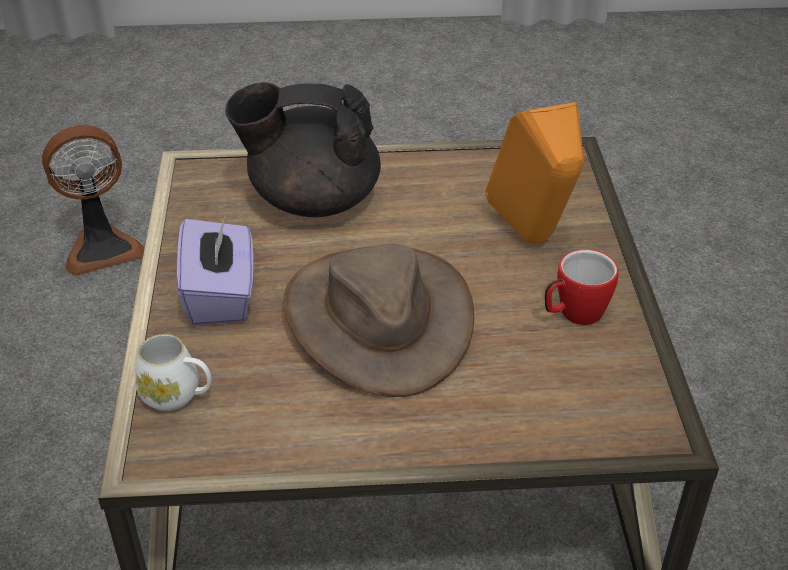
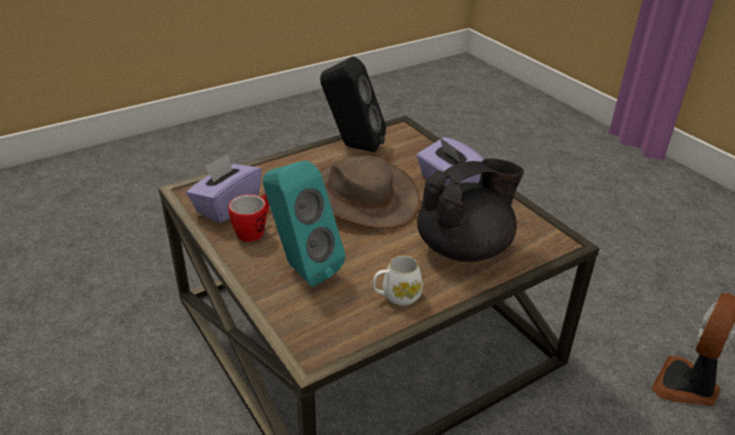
camera: 150 degrees right, 5 degrees down
white mug [135,334,212,411] -> white mug moved to [373,255,423,306]
orange speaker [486,102,584,244] -> turquoise speaker [263,160,346,287]
none -> purple tissue box [186,154,262,223]
none -> black speaker [320,56,386,152]

